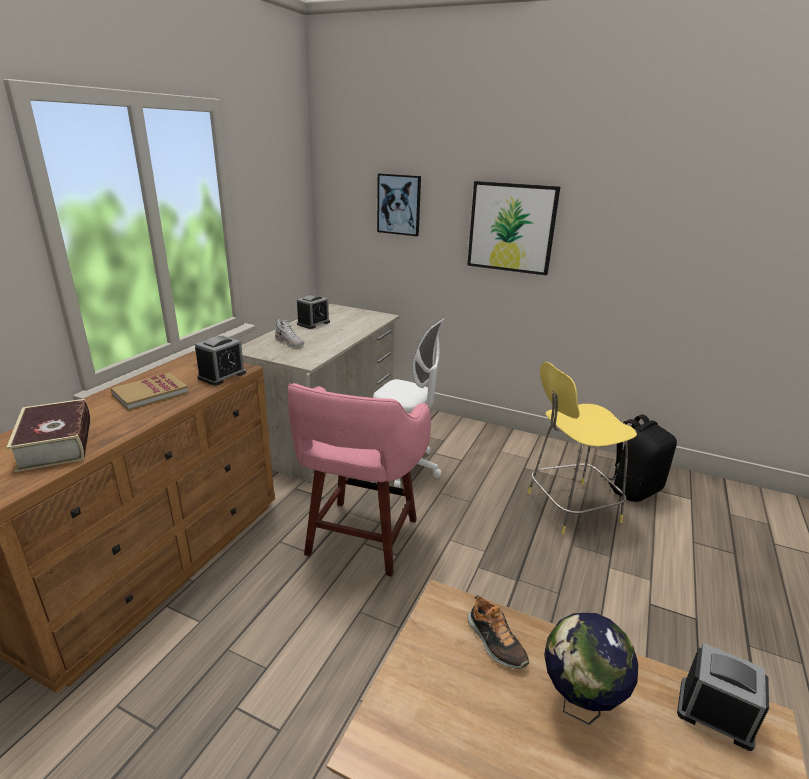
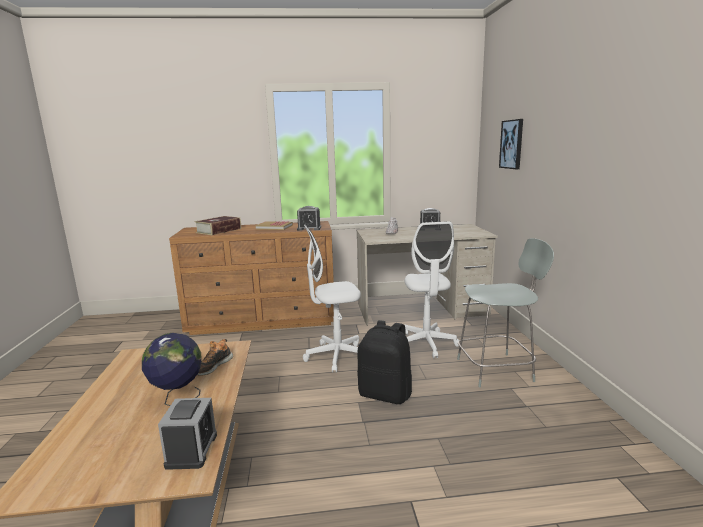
camera: 60 degrees right, 10 degrees down
pink stool [288,383,431,577] -> white office chair [303,224,361,373]
picture [467,181,560,275] -> none
yellow stool [528,362,637,535] -> none
black backpack [600,414,677,502] -> black backpack moved to [357,320,412,404]
none -> grey stool [457,238,554,387]

